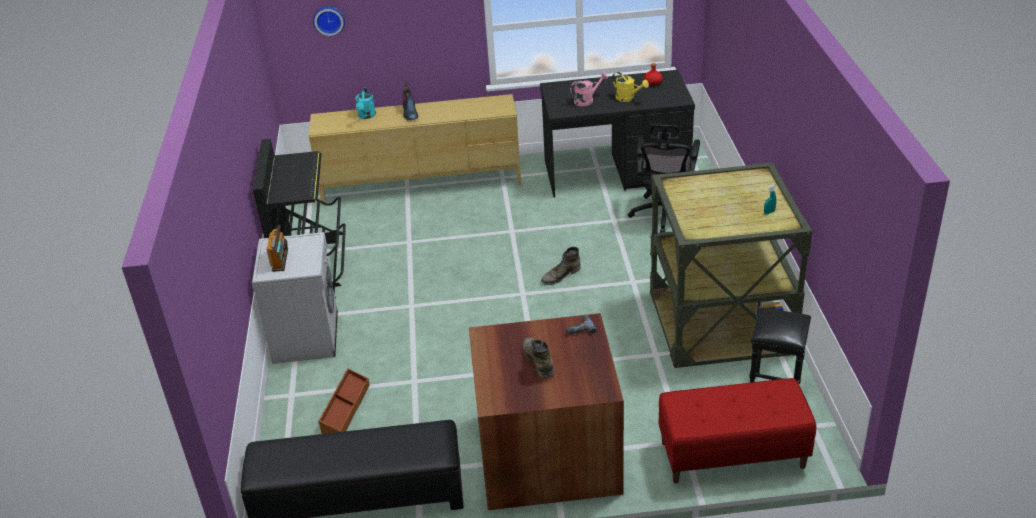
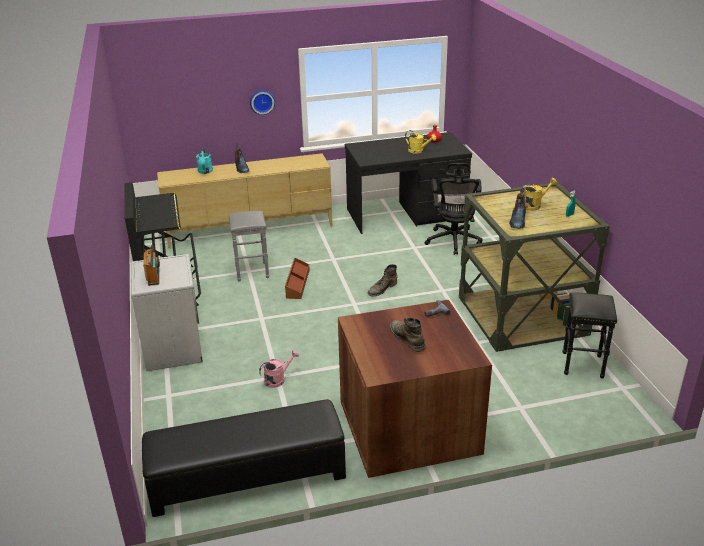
camera: 10 degrees left, 5 degrees down
wall clock [313,7,345,36] -> wall clock moved to [250,90,275,115]
brown storage box [318,368,370,434] -> brown storage box moved to [285,257,310,299]
pink watering can [570,72,608,106] -> pink watering can moved to [259,350,299,388]
red bench [659,378,816,484] -> none
none -> grey stool [228,211,269,281]
none -> boot [509,188,526,229]
none -> yellow watering can [520,178,557,211]

